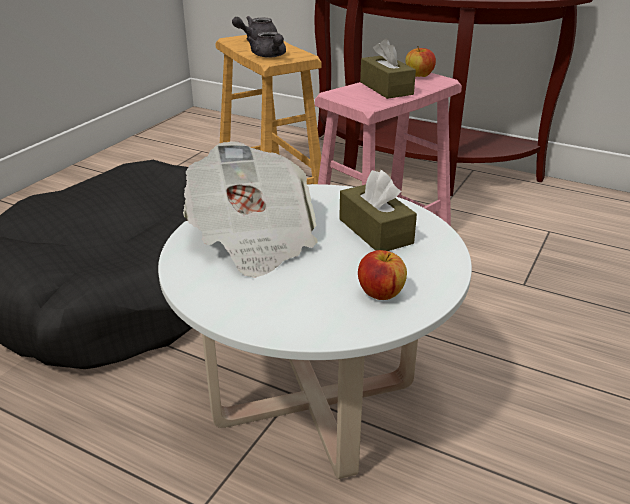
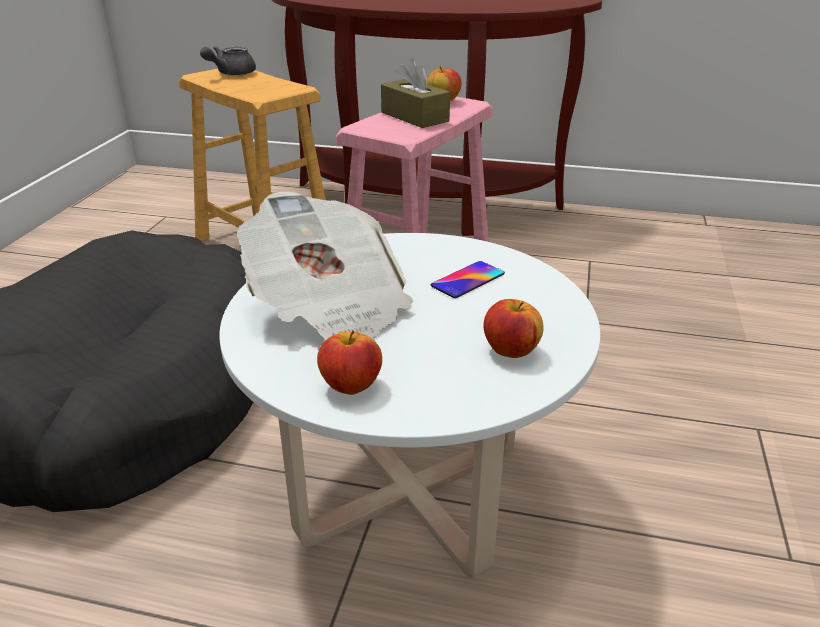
camera: 15 degrees left, 0 degrees up
grey teapot [247,31,286,58] -> none
brown tissue box [339,170,417,251] -> phone [431,261,505,298]
none -> apple [317,330,382,395]

